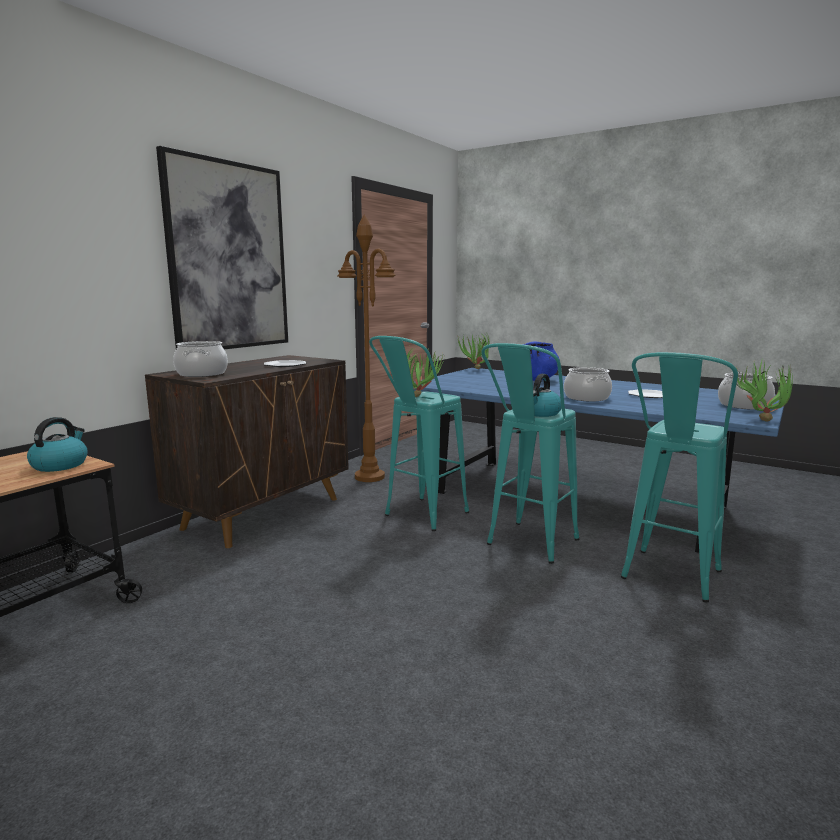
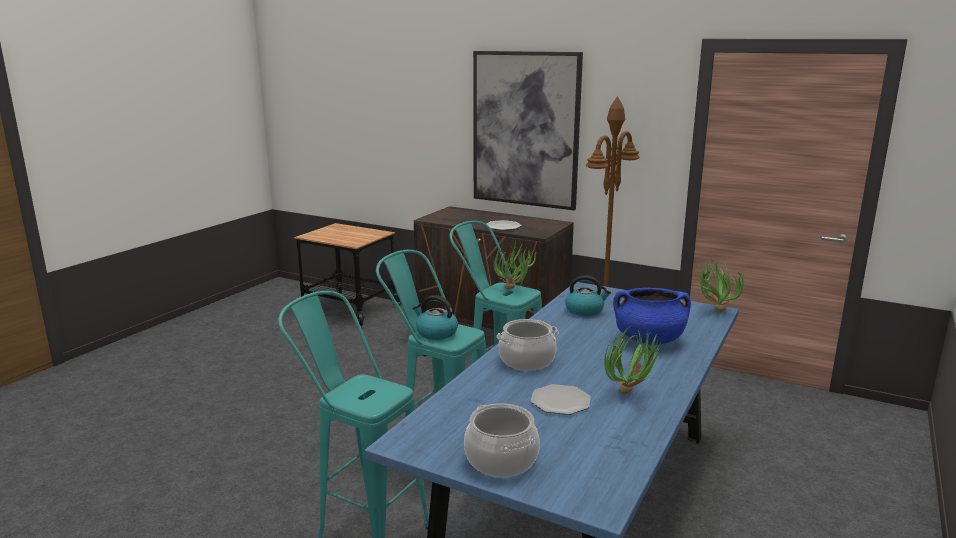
camera: 85 degrees right, 5 degrees up
kettle [27,417,88,472] -> kettle moved to [565,275,611,316]
cooking pot [173,341,228,377] -> none
potted plant [736,360,793,422] -> potted plant moved to [604,325,664,395]

